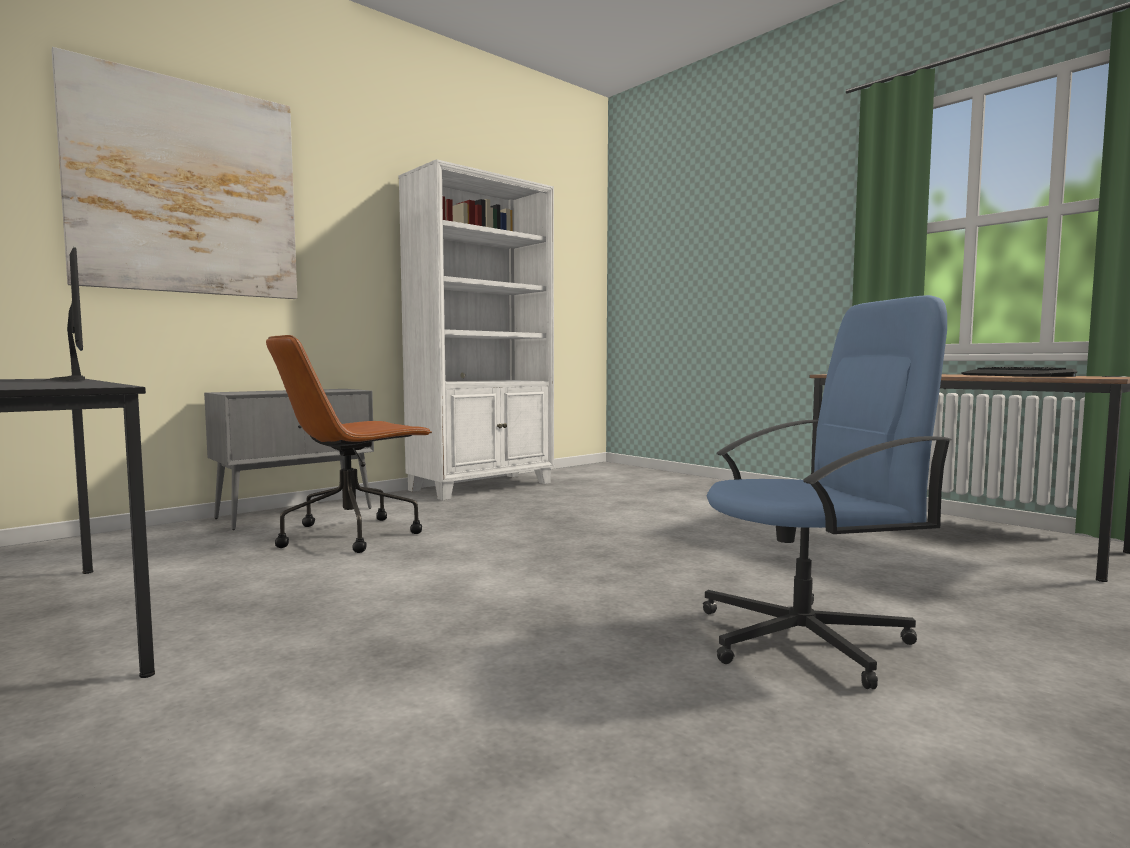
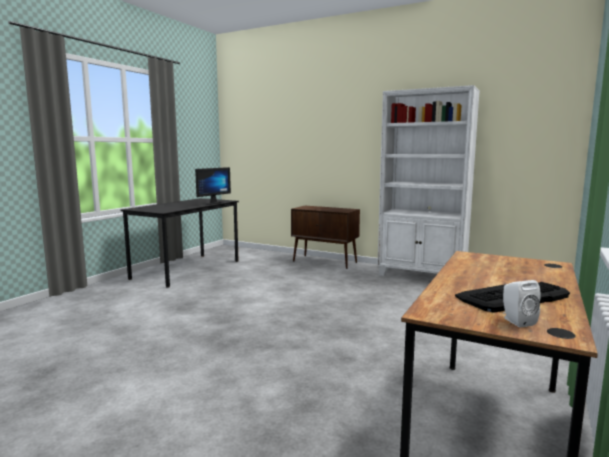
camera: 70 degrees right, 5 degrees up
picture [51,47,297,299] -> none
grey cabinet [204,389,374,530] -> brown cabinet [291,206,360,269]
brown office chair [266,335,432,553] -> none
blue office chair [703,295,953,689] -> none
none -> white speaker [503,280,541,328]

